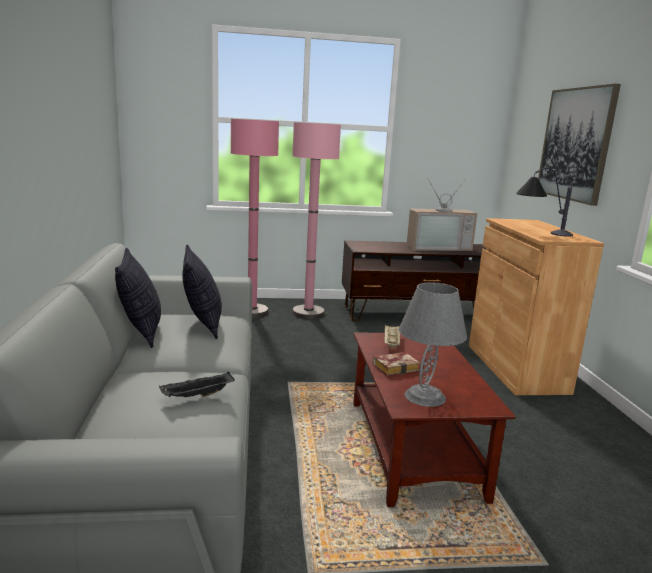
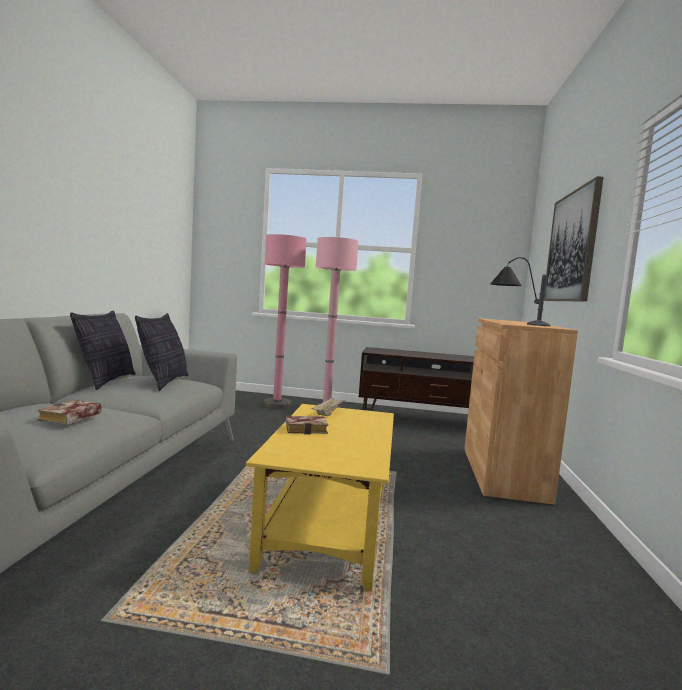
camera: 15 degrees right, 10 degrees down
black tray [159,372,235,397] -> book [38,400,102,425]
brown coffee table [353,333,516,507] -> yellow coffee table [246,404,394,591]
grey table lamp [399,282,467,407] -> none
television [406,179,477,251] -> none

